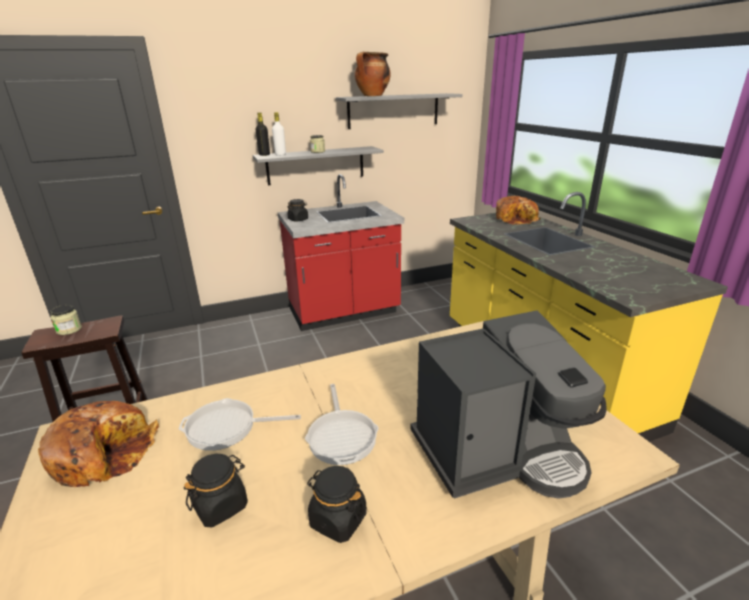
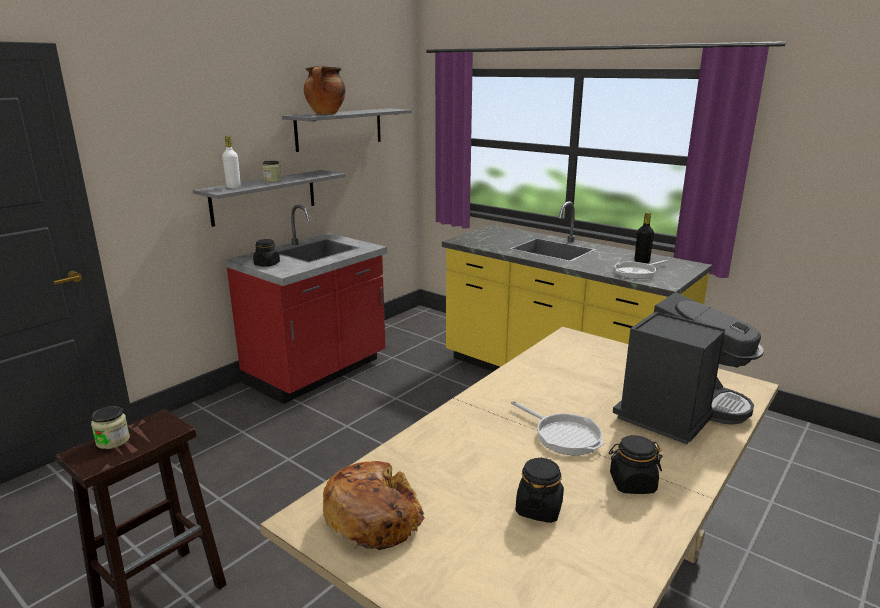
camera: 30 degrees left, 5 degrees down
frying pan [179,398,301,451] -> frying pan moved to [614,260,667,279]
black bottle [255,112,270,156] -> black bottle moved to [635,213,654,263]
bread [496,196,540,225] -> none

